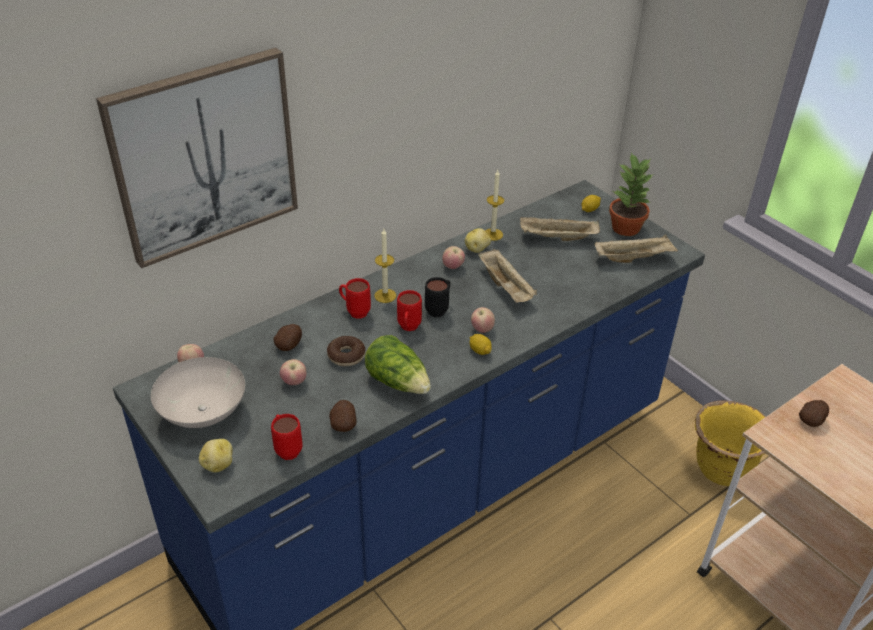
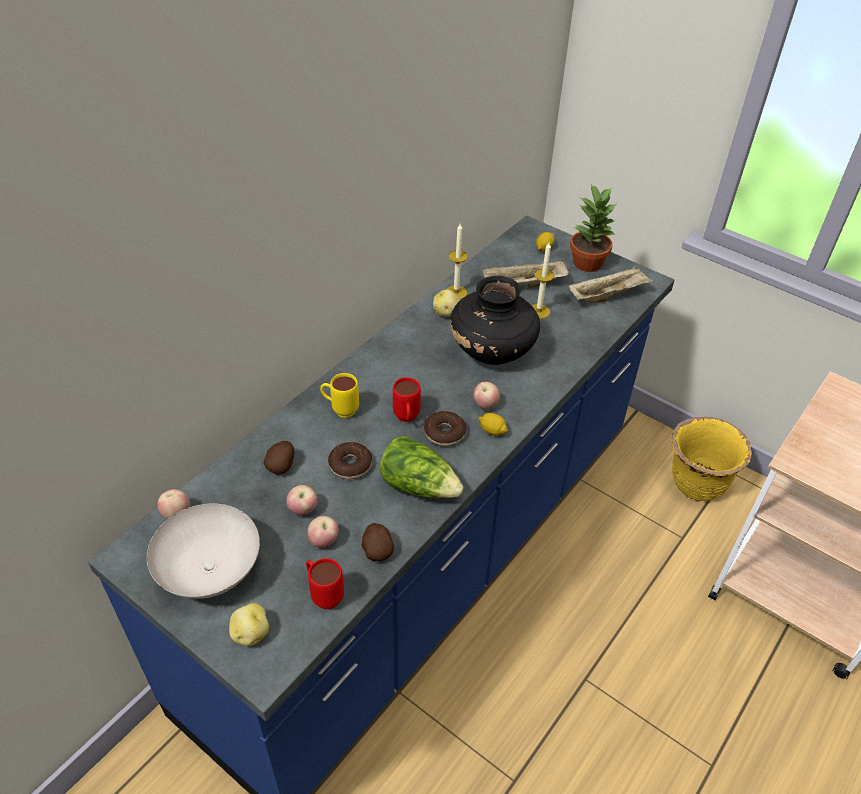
camera: 15 degrees left, 5 degrees up
picture [96,48,298,268] -> none
red mug [339,278,371,319] -> yellow mug [320,373,359,418]
candle [374,229,396,303] -> candle moved to [531,243,554,319]
black mug [425,277,450,317] -> none
apple [442,246,465,269] -> apple moved to [307,516,339,548]
beige tray [478,249,537,303] -> black vase [450,276,540,365]
potato [799,400,829,427] -> none
none -> donut [424,411,466,446]

